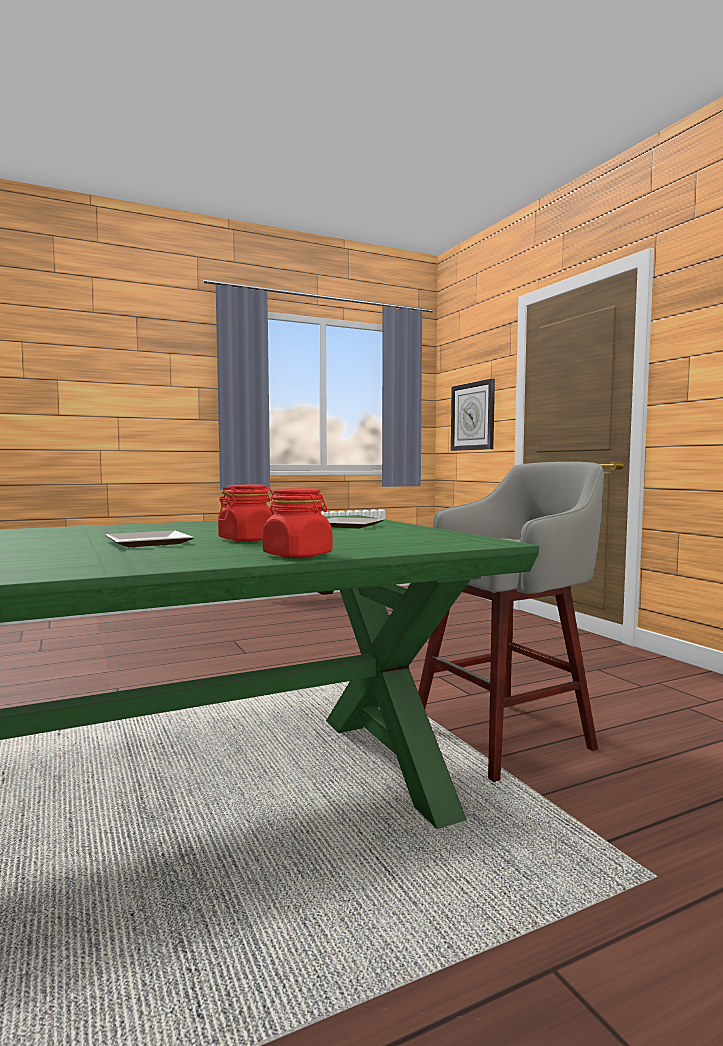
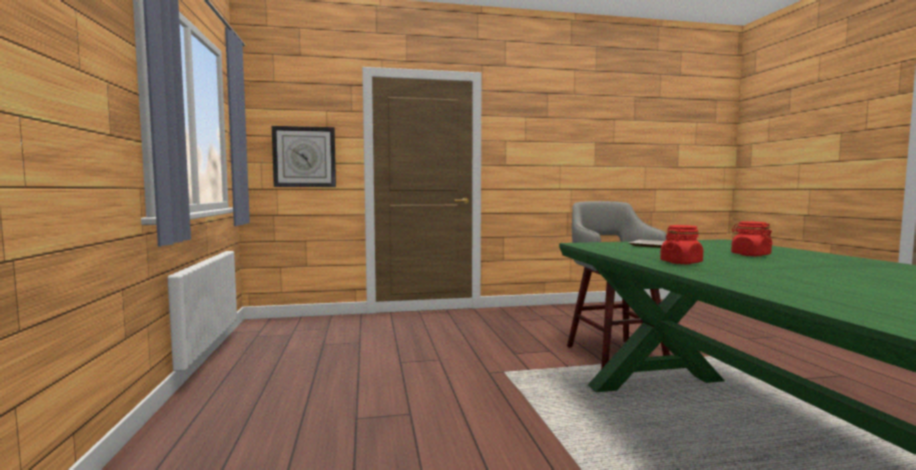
camera: 75 degrees left, 0 degrees up
plate [106,530,194,547] -> none
red jar [263,488,333,558] -> red jar moved to [660,225,703,264]

